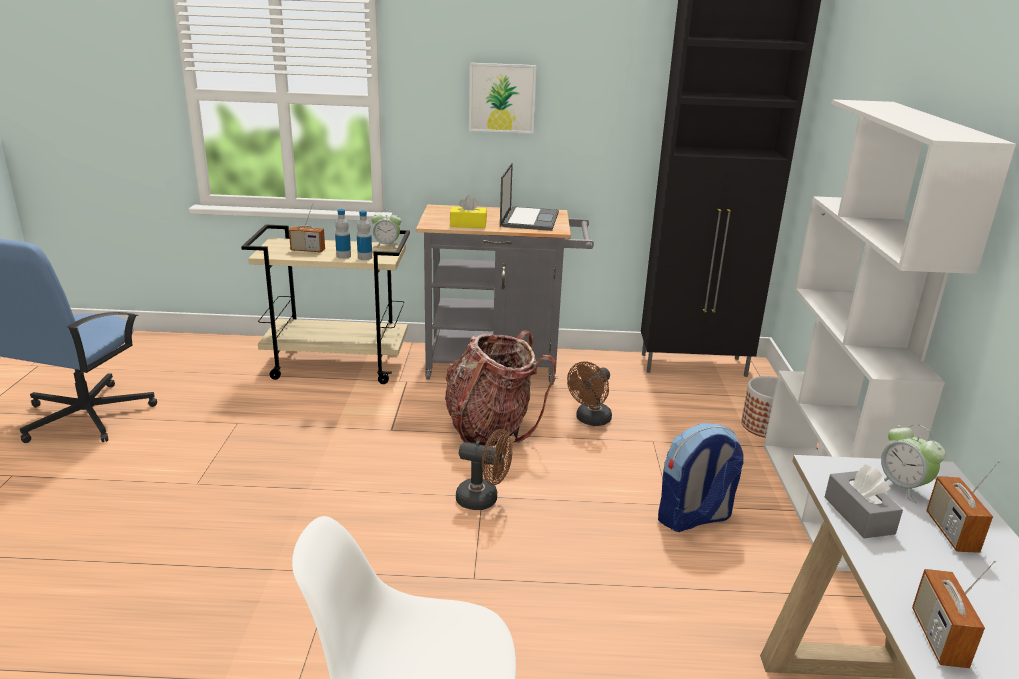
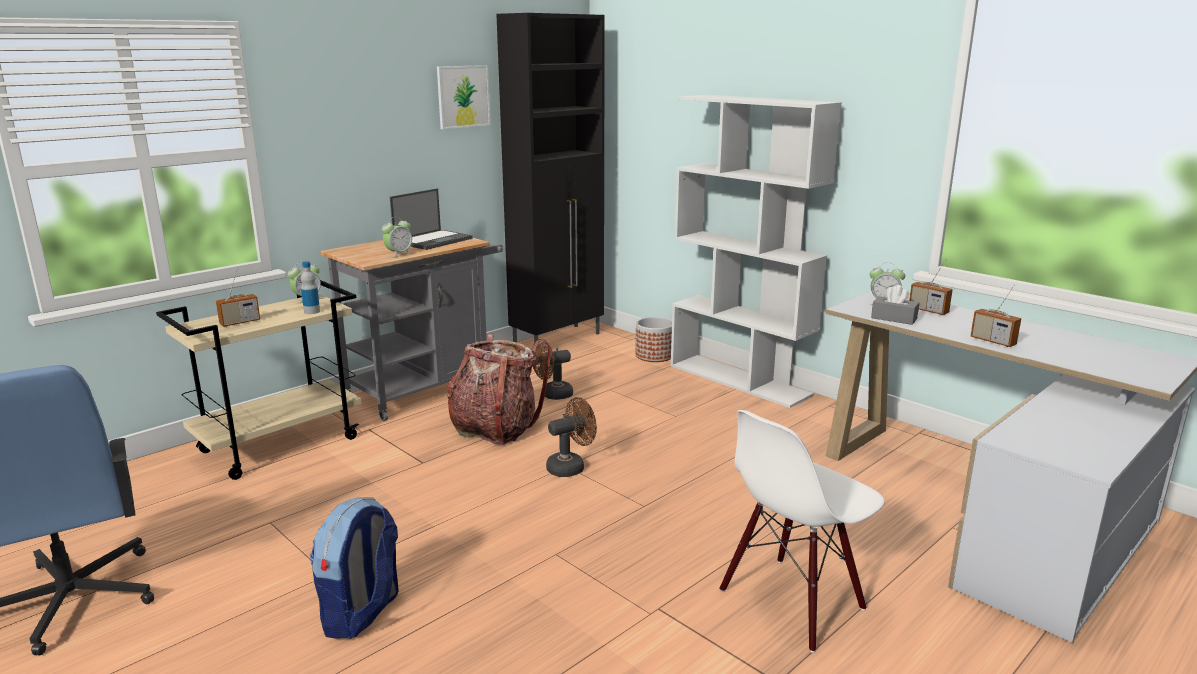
camera: 45 degrees left, 5 degrees down
bottle [335,209,351,259] -> none
yellow tissue box [450,195,487,228] -> alarm clock [382,217,414,258]
picture [469,63,537,133] -> picture moved to [437,65,491,129]
laptop [500,163,559,231] -> laptop turned 75 degrees clockwise [390,188,473,250]
brown fan [567,361,612,426] -> brown fan turned 75 degrees clockwise [532,339,573,400]
backpack [658,423,744,532] -> backpack moved to [310,497,399,639]

